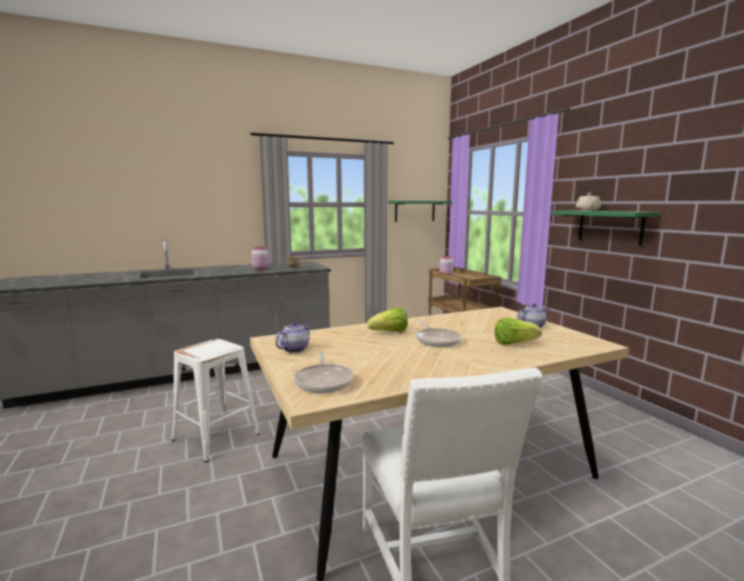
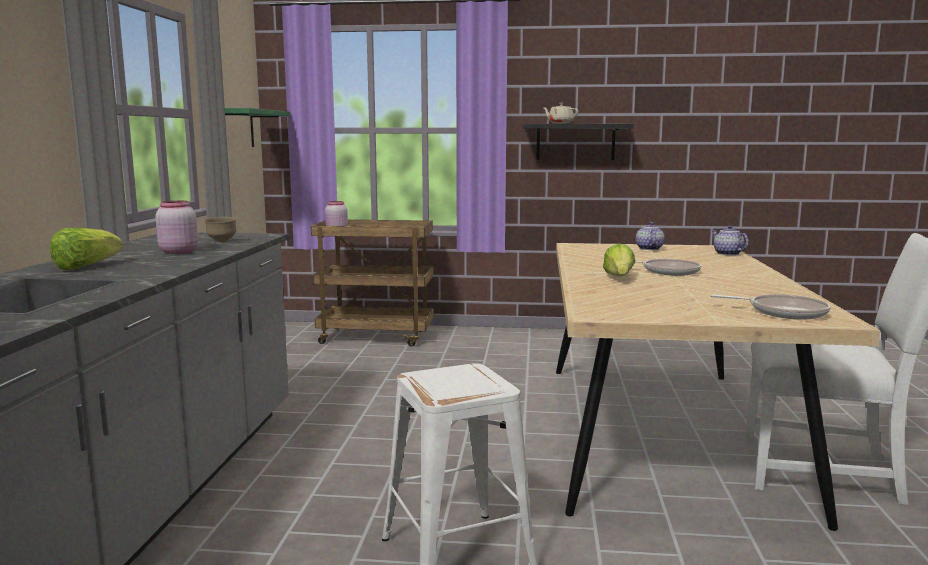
camera: 60 degrees left, 0 degrees up
teapot [275,322,311,353] -> teapot moved to [712,226,749,255]
lettuce [495,318,542,345] -> lettuce moved to [50,228,123,270]
green shelf [551,211,659,246] -> black shelf [523,124,634,160]

